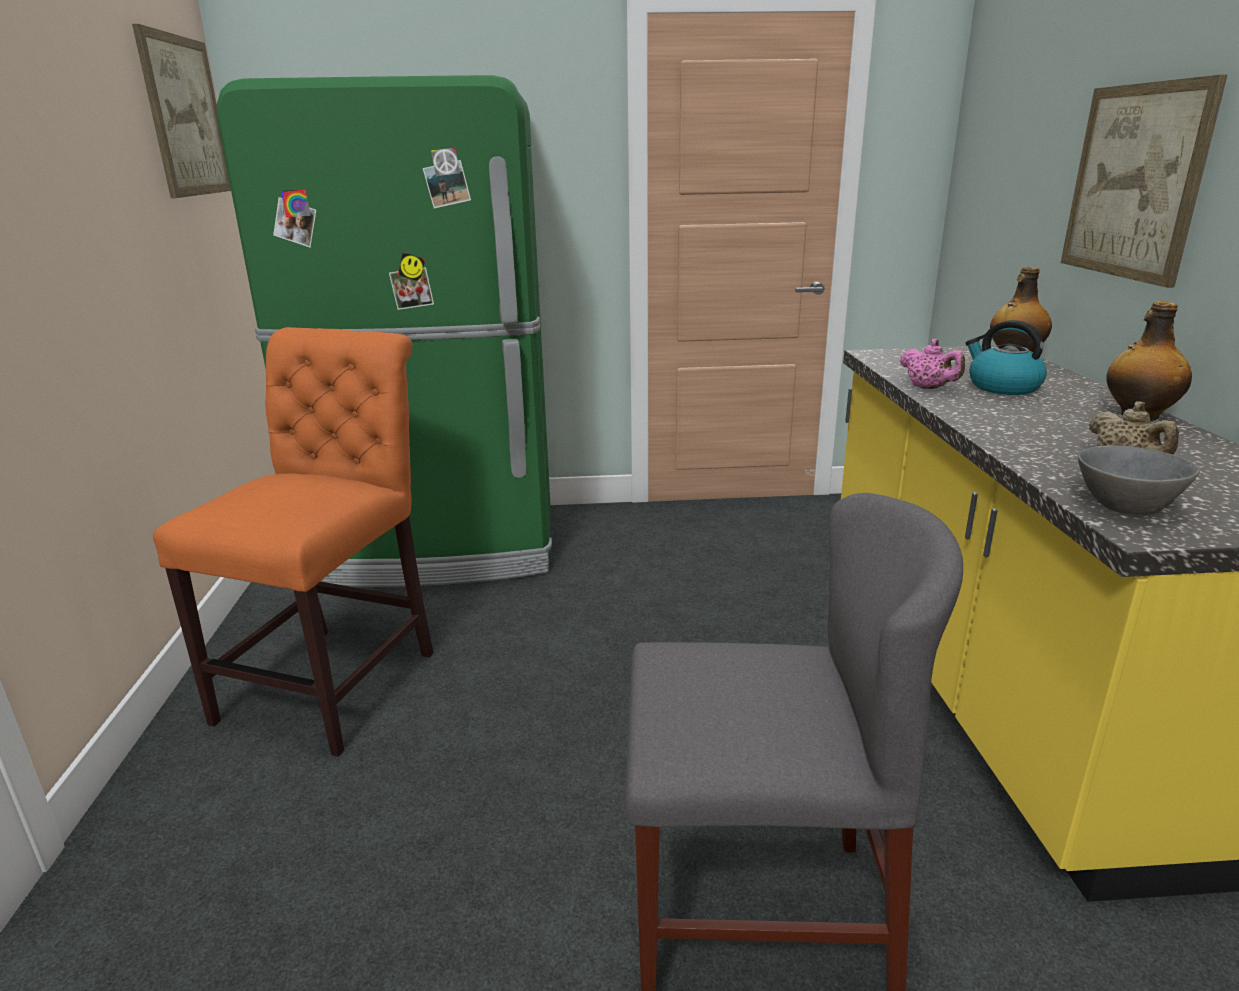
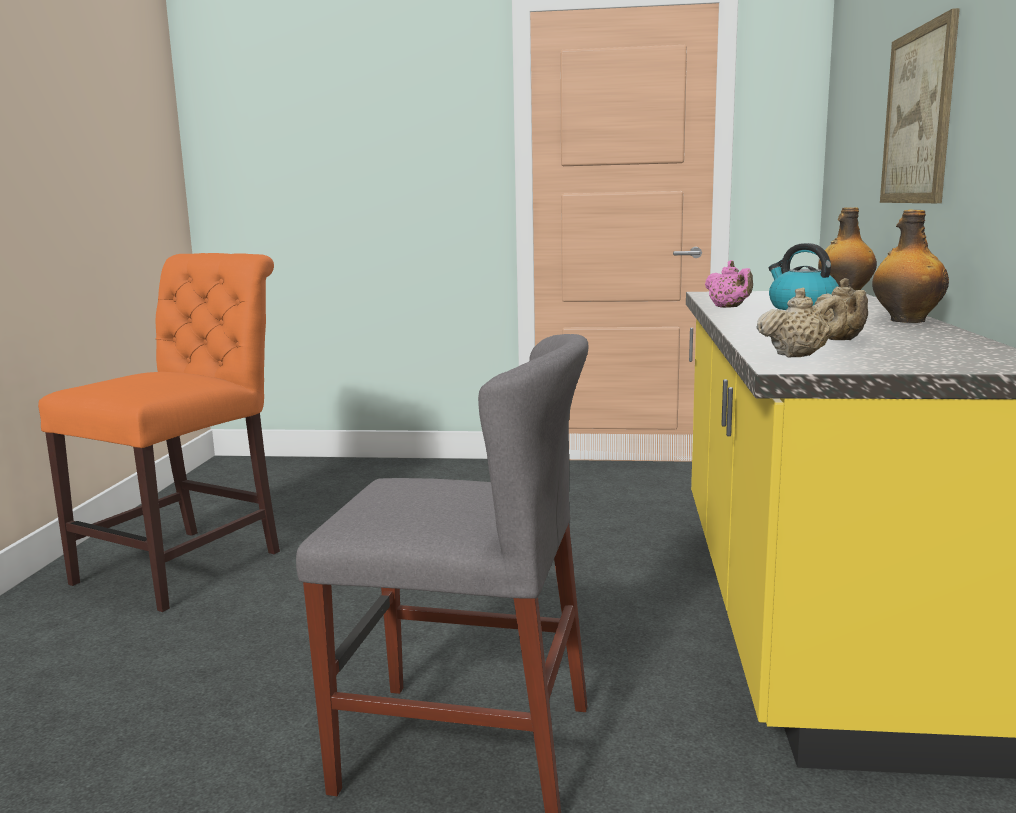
camera: 10 degrees right, 10 degrees down
picture [132,24,231,198] -> none
green fridge [217,75,552,587] -> none
grey bowl [1078,445,1200,515] -> beige teapot [757,287,847,358]

